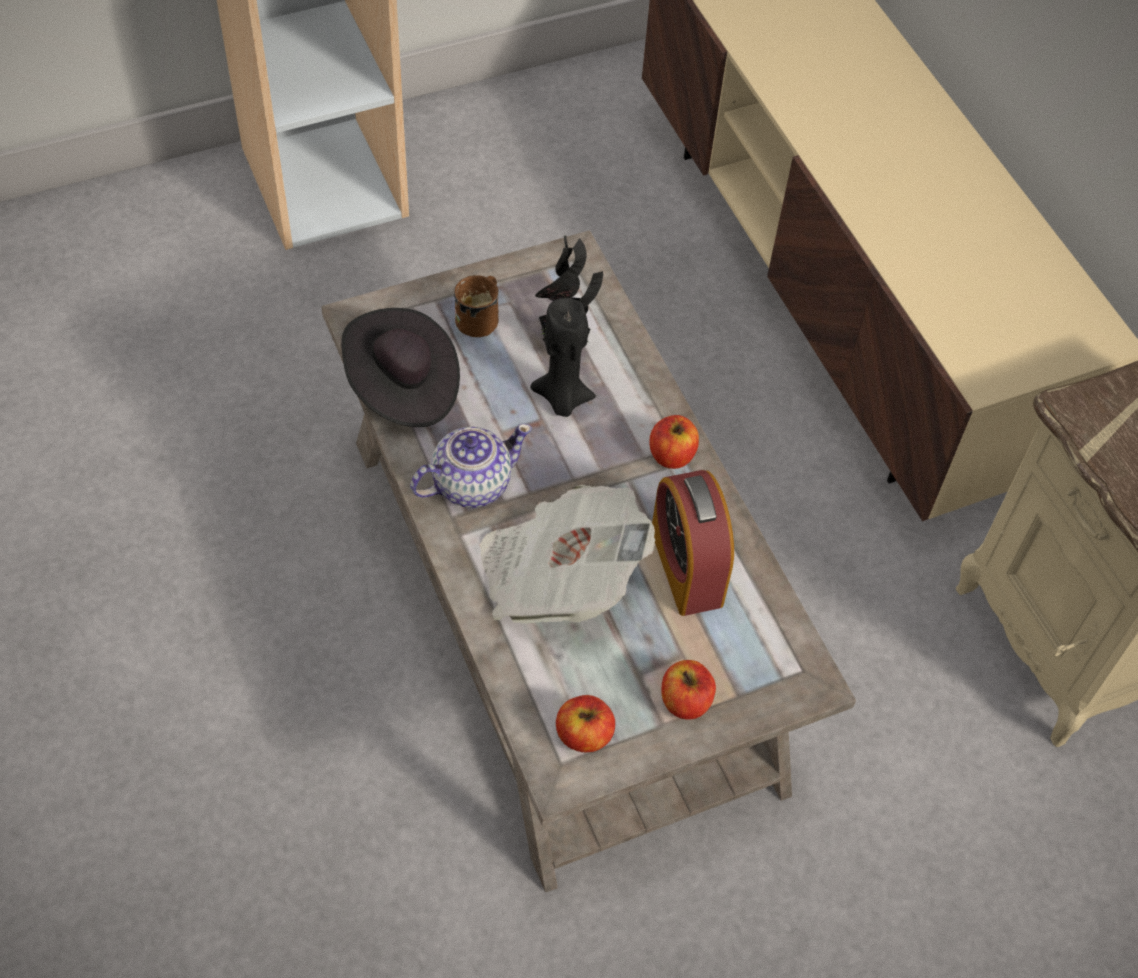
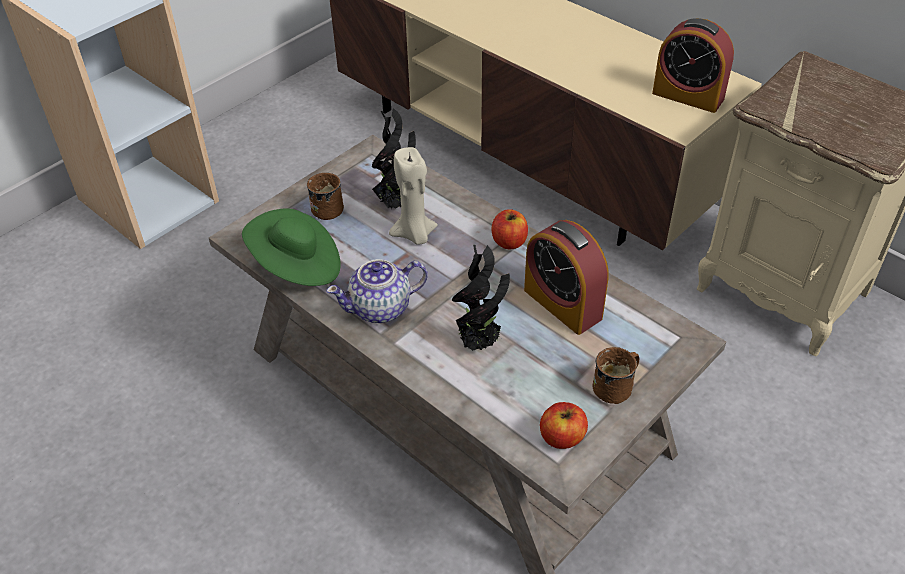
camera: 20 degrees left, 10 degrees down
black hat [341,308,460,427] -> green hat [242,208,341,286]
teapot [410,424,532,508] -> teapot turned 150 degrees counterclockwise [327,259,428,323]
newspaper [480,485,655,624] -> potted plant [452,245,510,351]
black candle [530,298,596,417] -> beige candle [389,147,438,245]
apple [661,660,716,720] -> brown mug [593,347,639,404]
none -> alarm clock [652,18,734,113]

